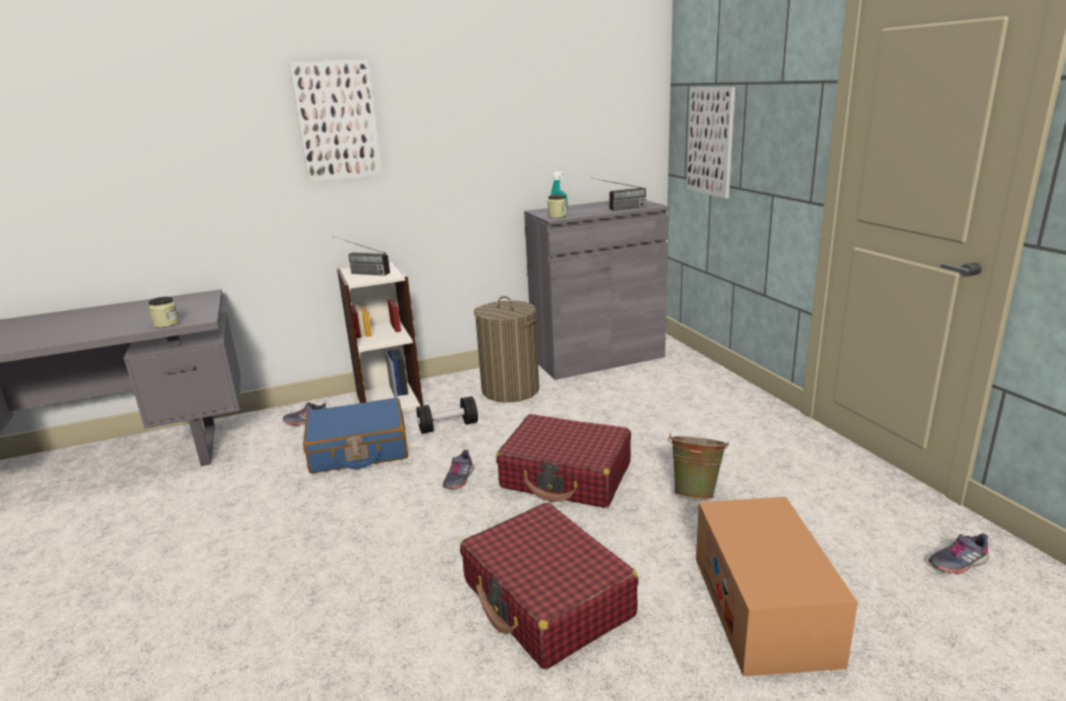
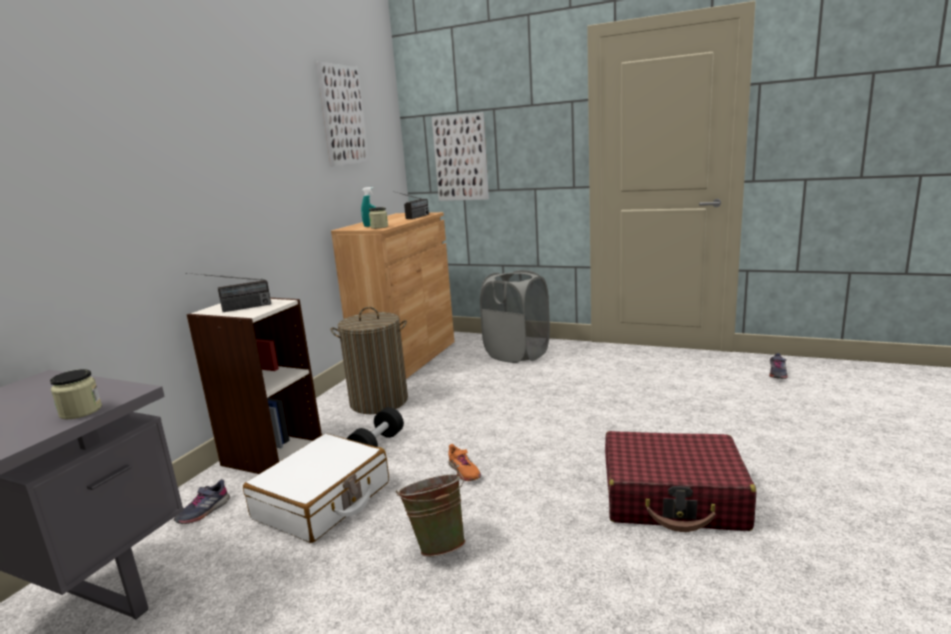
camera: 45 degrees left, 5 degrees down
picture [289,59,383,182] -> picture moved to [316,62,369,166]
blue suitcase [303,398,408,473] -> white suitcase [243,434,389,543]
grey shoe [443,450,474,489] -> orange shoe [448,444,481,481]
red suitcase [496,414,631,508] -> none
grey cabinet [524,200,669,380] -> brown cabinet [331,212,454,379]
green bucket [669,434,729,499] -> green bucket moved to [396,470,465,557]
cardboard box [696,497,858,676] -> none
none -> grey laundry basket [480,270,550,363]

